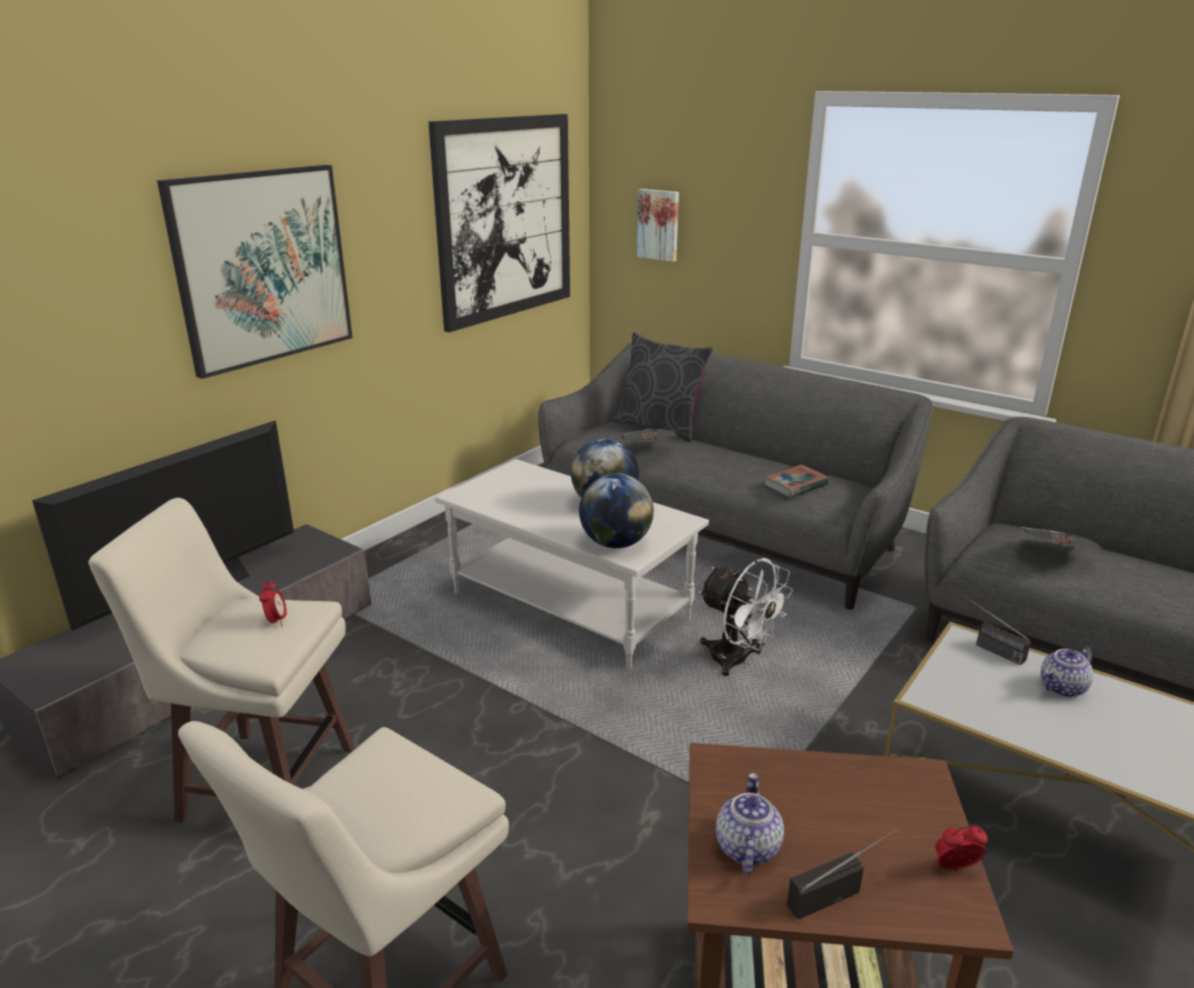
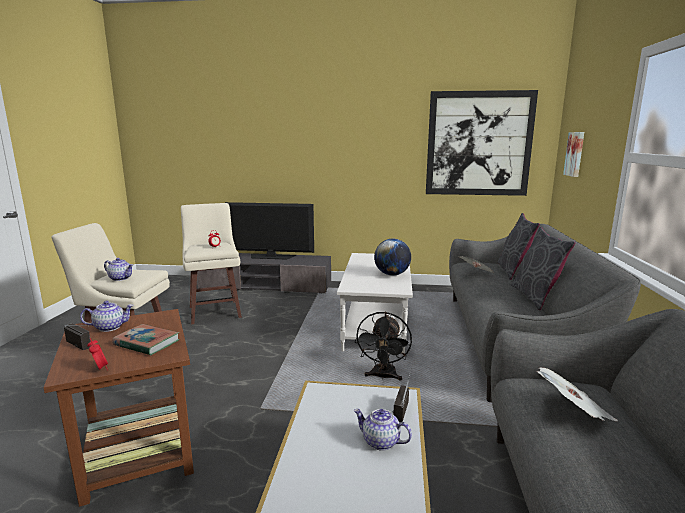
camera: 60 degrees right, 10 degrees down
picture [157,165,353,379] -> none
globe [579,473,654,548] -> none
white fan [699,558,793,676] -> black fan [355,312,412,381]
book [764,465,829,497] -> book moved to [112,324,179,356]
none -> teapot [104,258,133,281]
none -> grey pillow [511,227,576,310]

